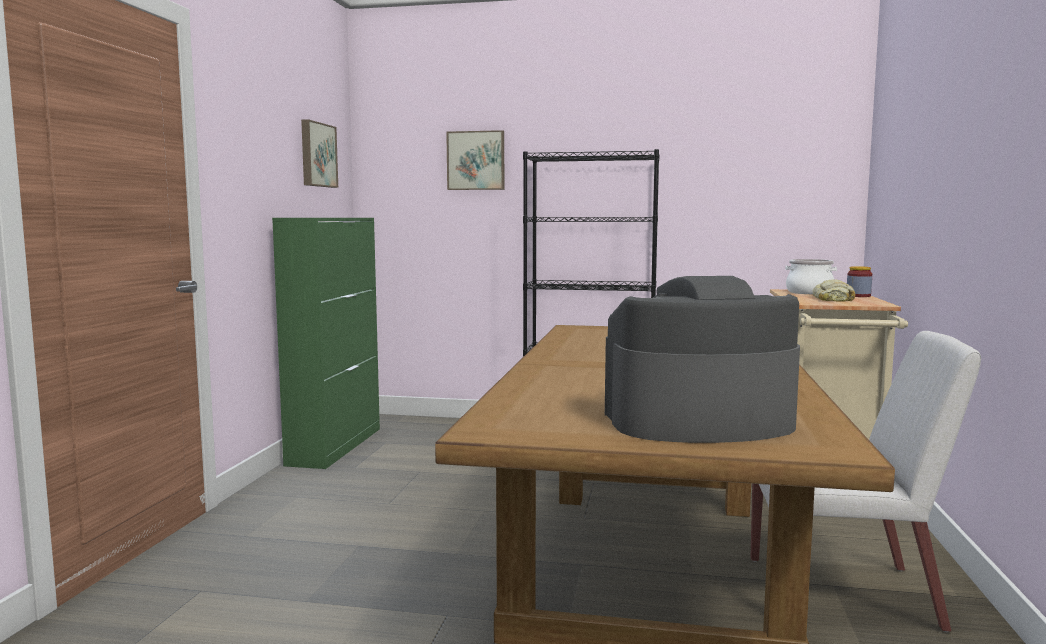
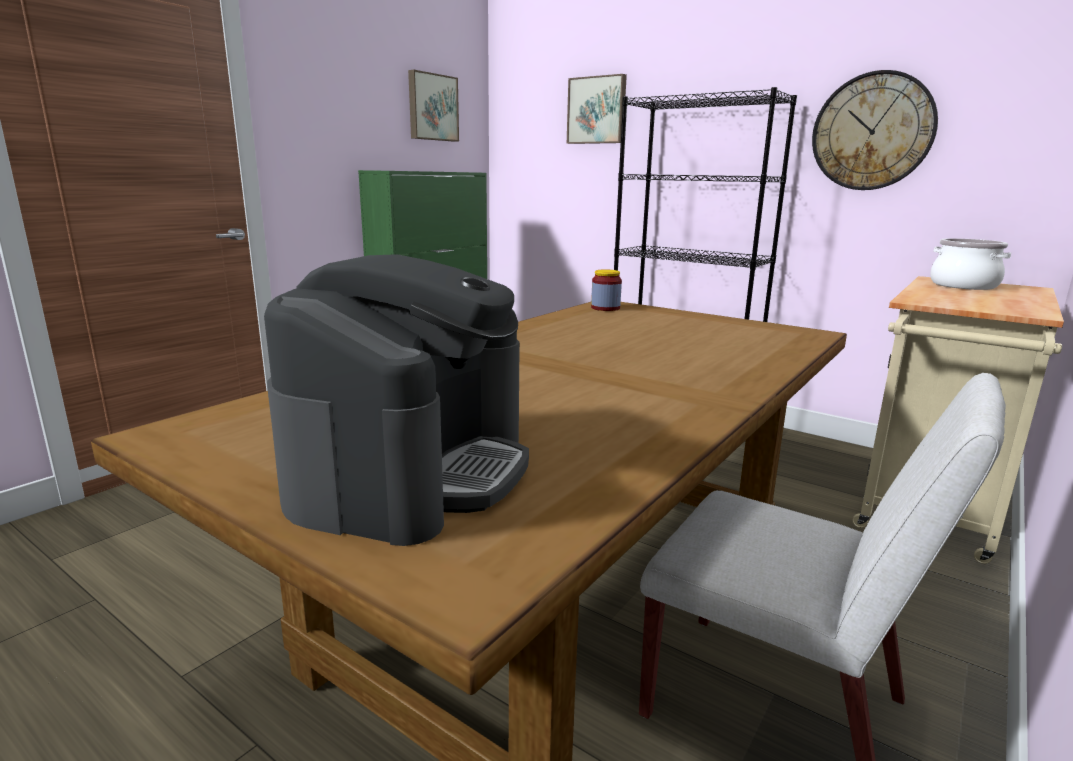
camera: 25 degrees right, 10 degrees up
coffee machine [605,276,800,443] -> coffee machine turned 90 degrees clockwise [264,254,529,546]
bread [812,279,856,302] -> none
jar [847,266,872,297] -> jar moved to [591,269,622,311]
none -> wall clock [812,70,938,190]

